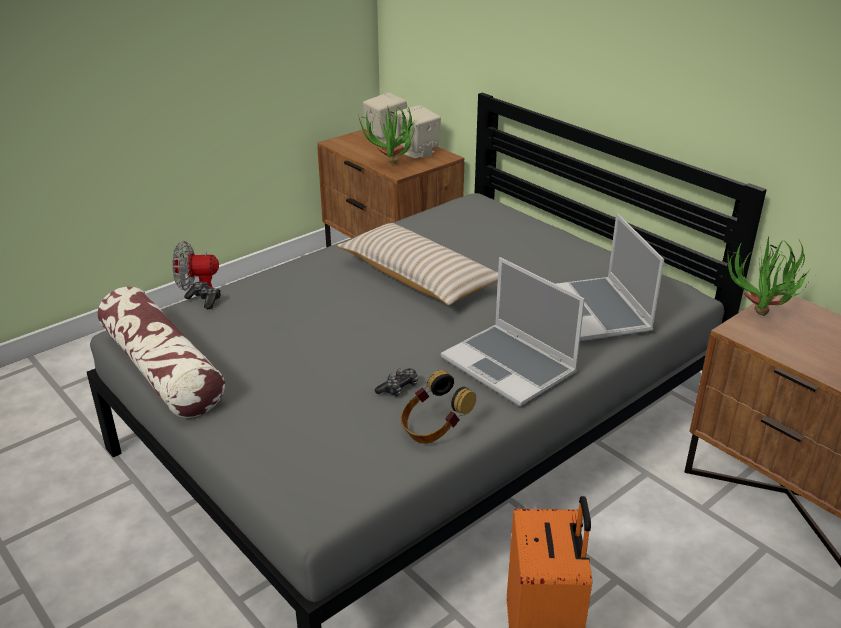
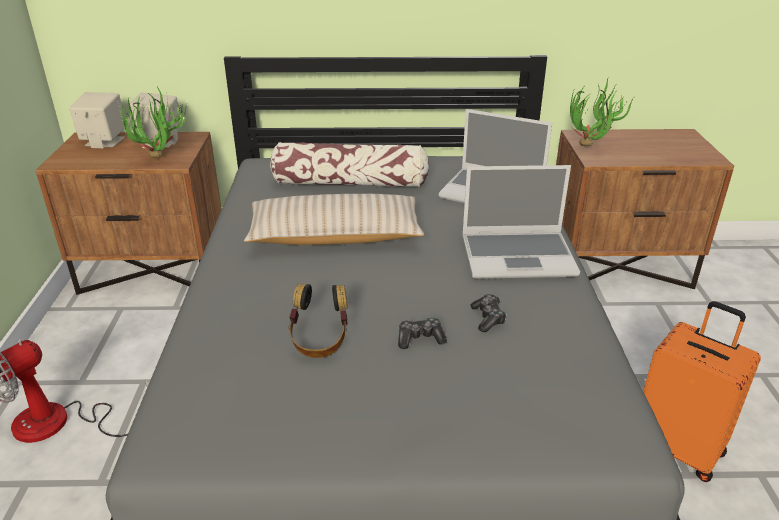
camera: 50 degrees left, 0 degrees up
pillow [98,287,225,418] -> pillow moved to [270,142,429,187]
game controller [184,282,221,309] -> game controller moved to [398,317,447,349]
headphones [401,370,476,444] -> headphones moved to [289,284,348,358]

